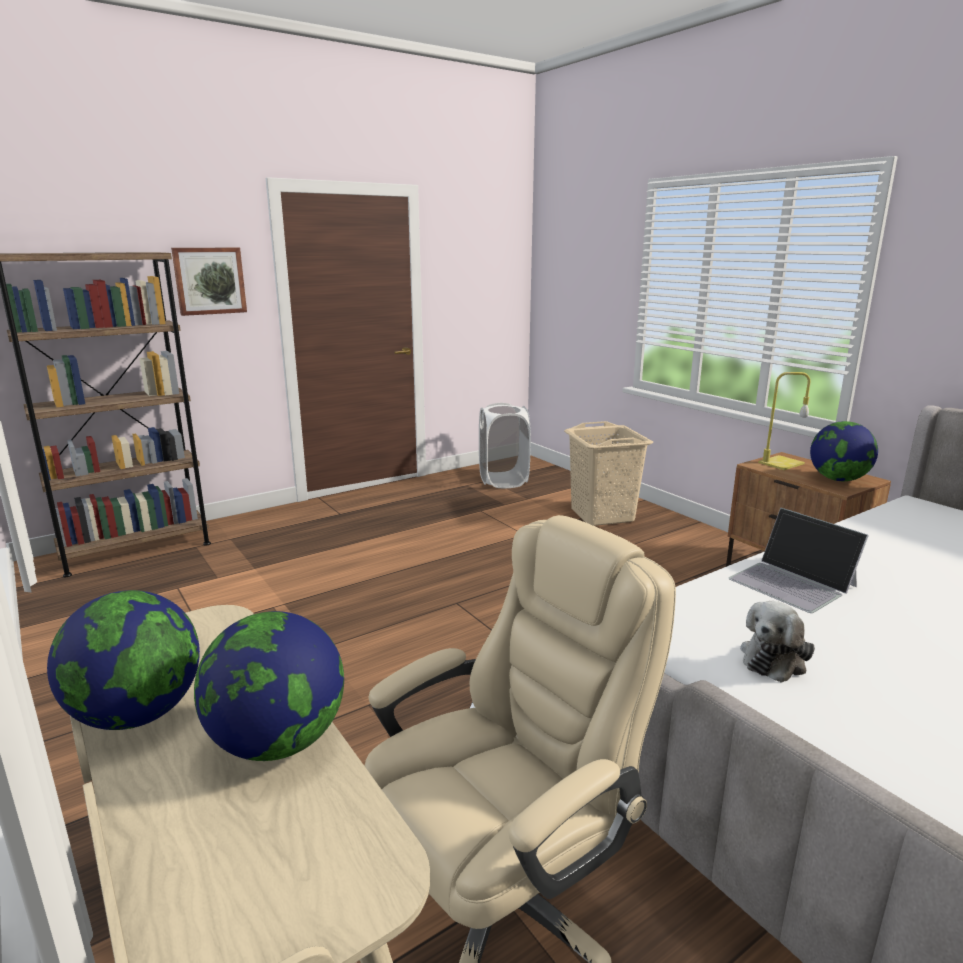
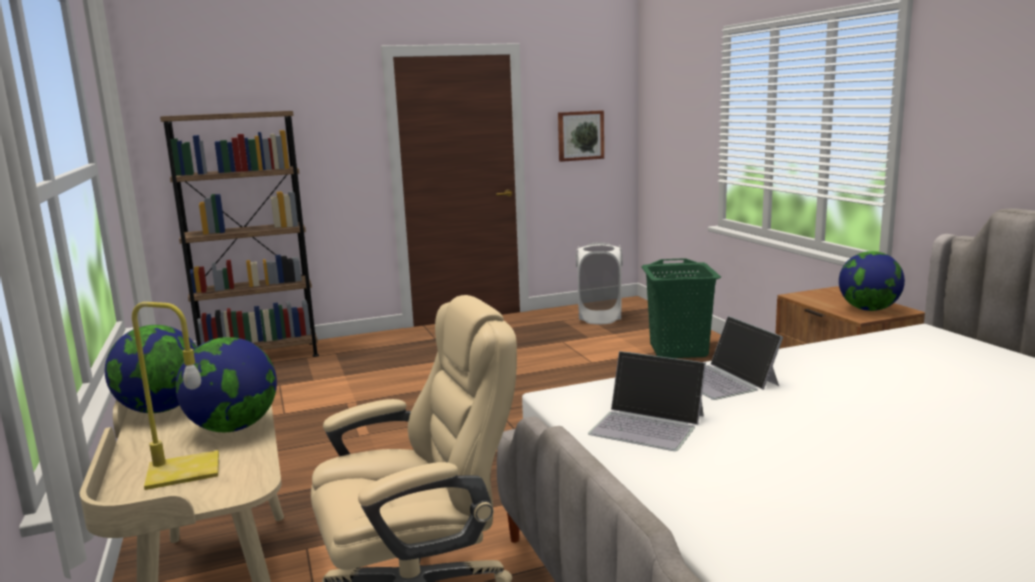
camera: 15 degrees right, 5 degrees down
picture [171,248,247,316] -> picture moved to [558,110,604,162]
beige laundry basket [564,421,653,526] -> green laundry basket [641,258,721,358]
plush toy [740,601,815,683] -> laptop [588,351,706,451]
yellow table lamp [758,372,811,470] -> yellow table lamp moved to [132,302,219,490]

